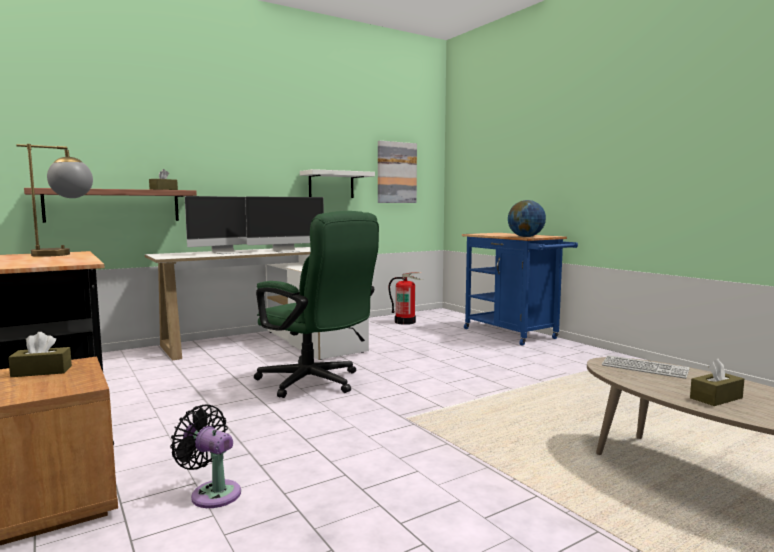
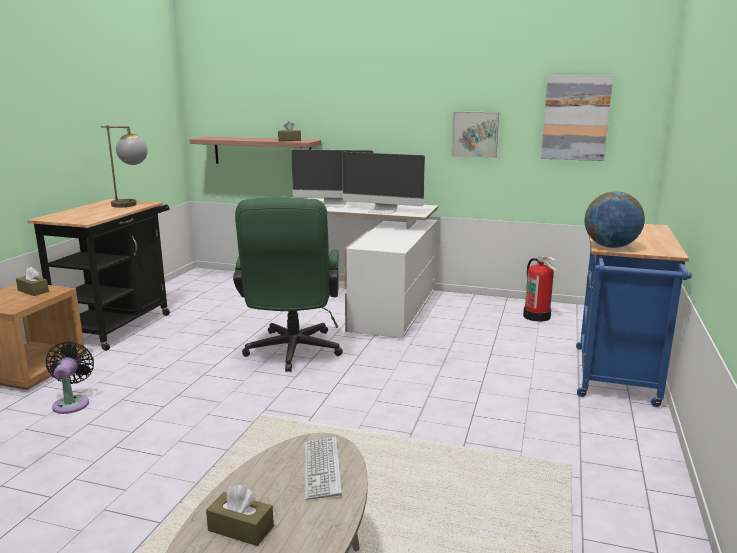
camera: 50 degrees right, 10 degrees up
white shelf [300,169,375,198] -> picture [452,111,499,158]

